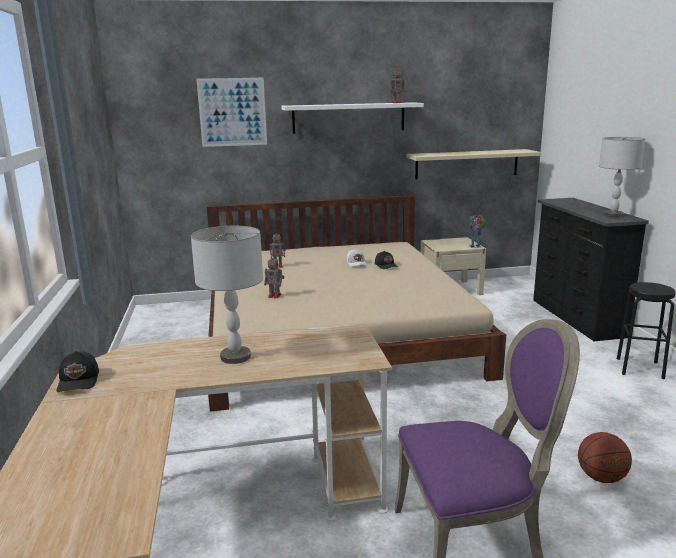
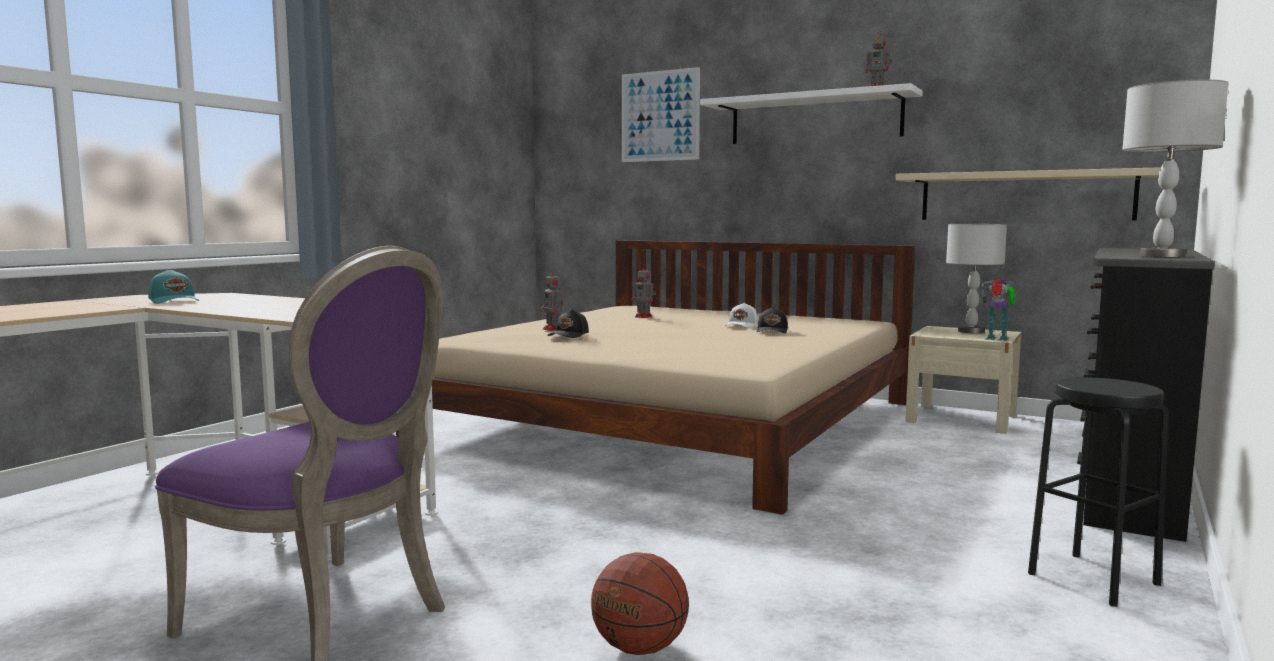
camera: 40 degrees right, 10 degrees down
black cap [56,351,99,392] -> black cap moved to [547,310,589,338]
grey table lamp [191,226,263,364] -> grey table lamp moved to [946,224,1007,333]
none -> turquoise cap [148,269,199,304]

